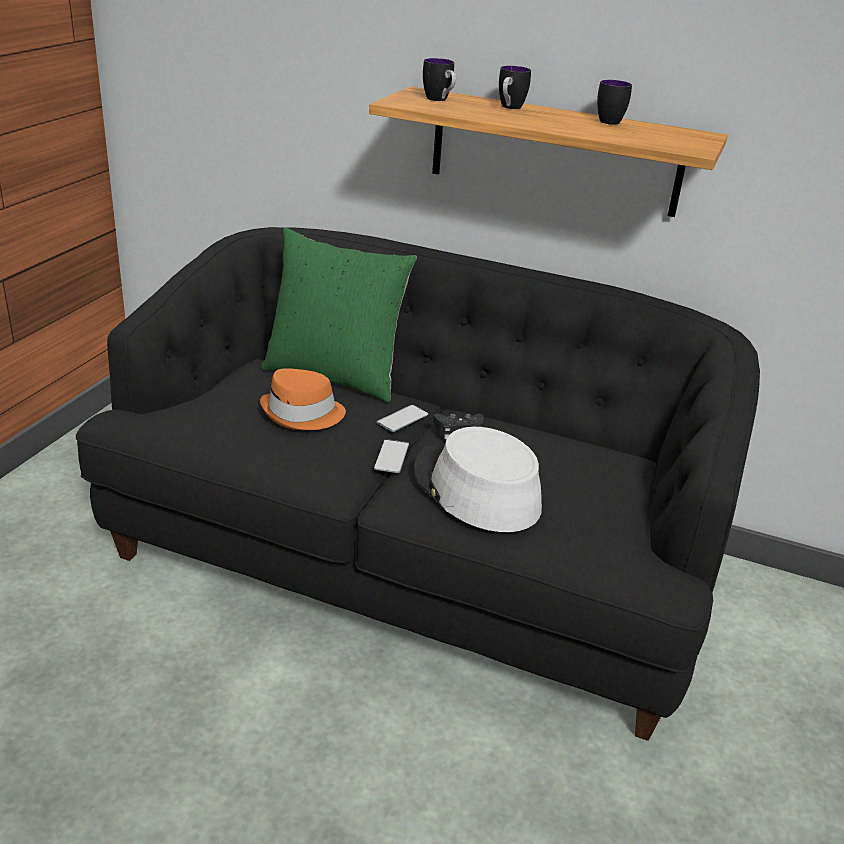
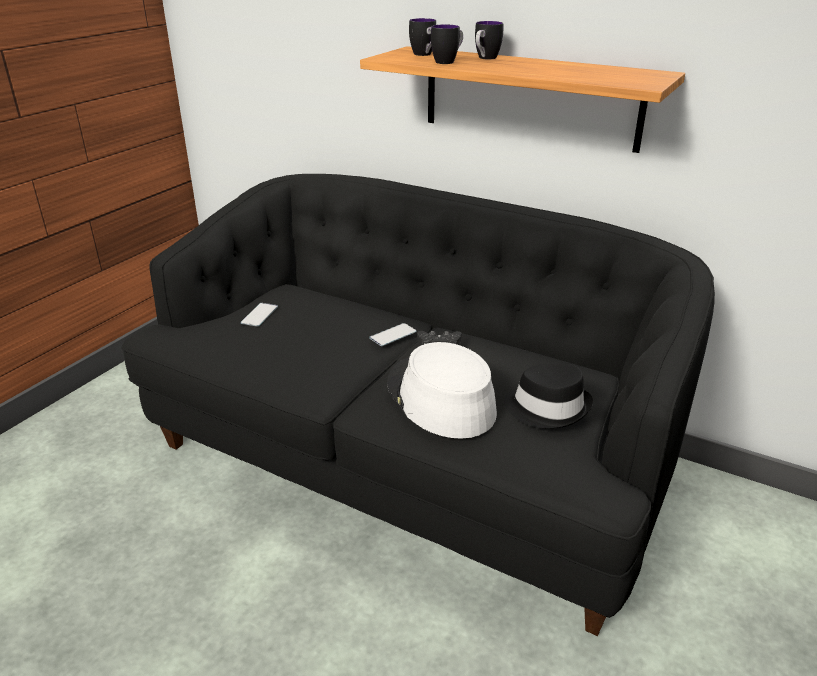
camera: 10 degrees right, 0 degrees up
orange hat [260,368,346,430] -> none
green pillow [261,228,417,402] -> none
phone [374,439,409,473] -> phone moved to [240,303,278,327]
mug [597,80,632,125] -> mug moved to [431,24,463,64]
none -> black hat [504,363,593,428]

